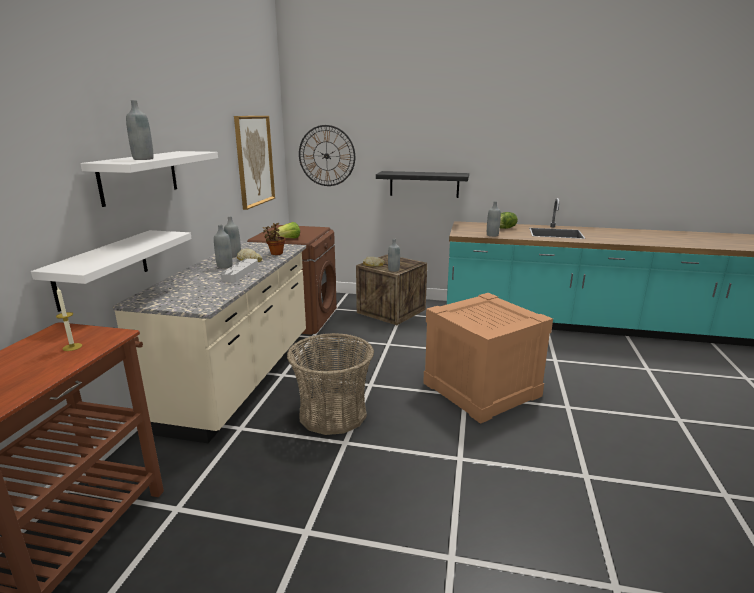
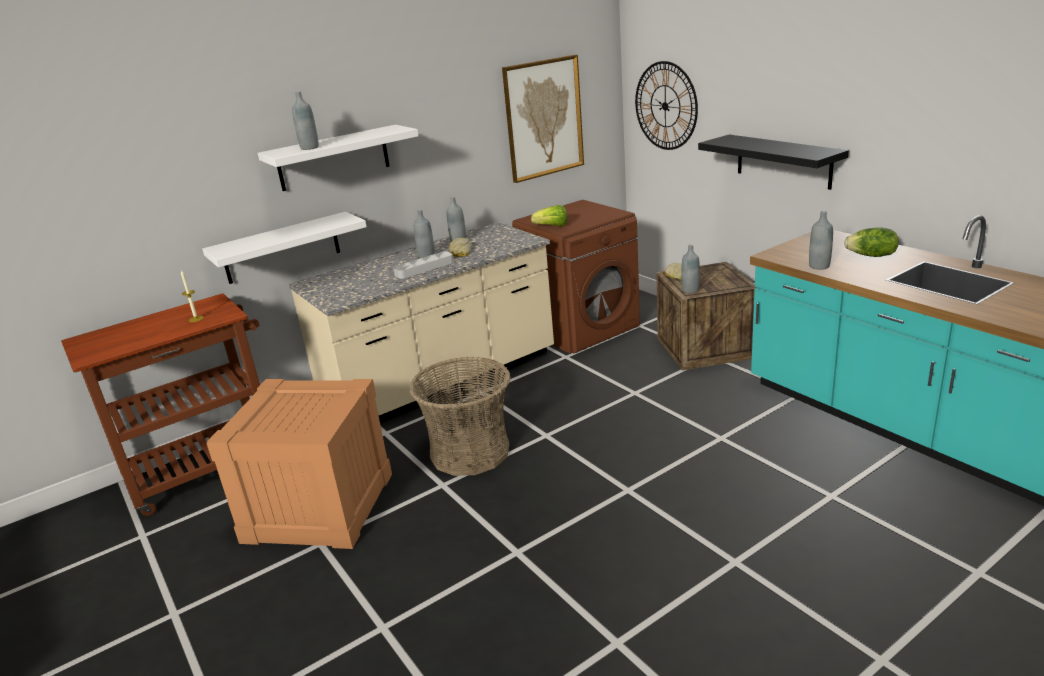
camera: 45 degrees right, 5 degrees up
potted plant [262,223,285,255] -> none
crate [423,293,553,424] -> crate moved to [206,379,392,549]

